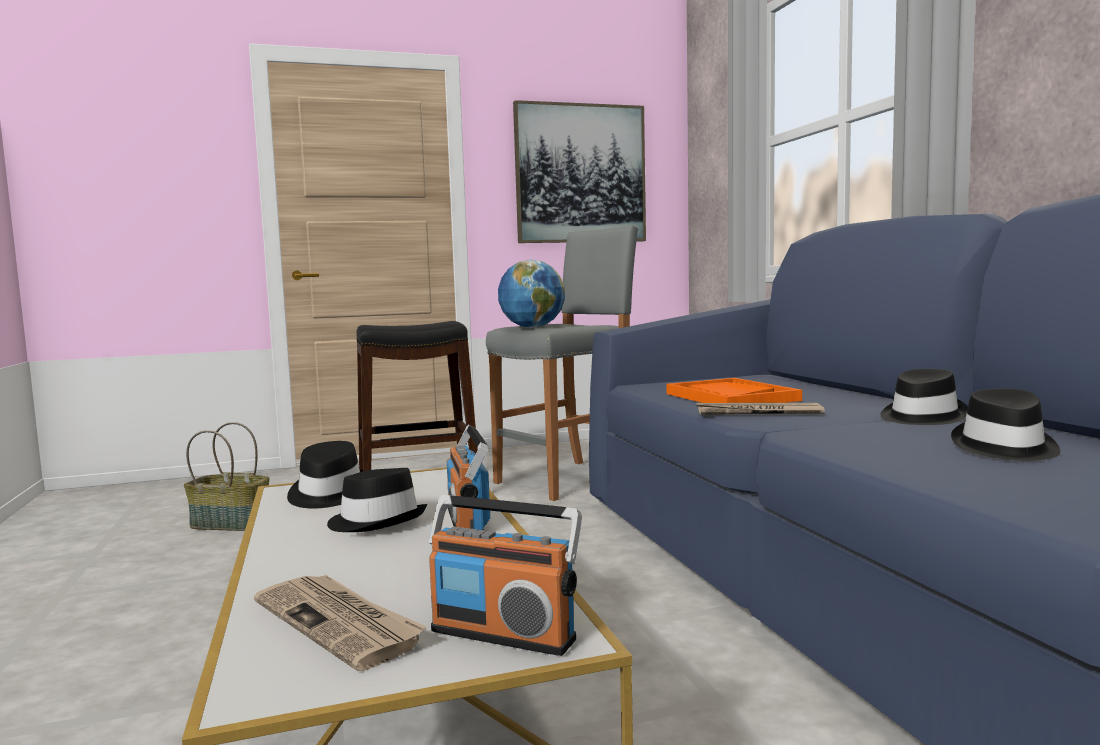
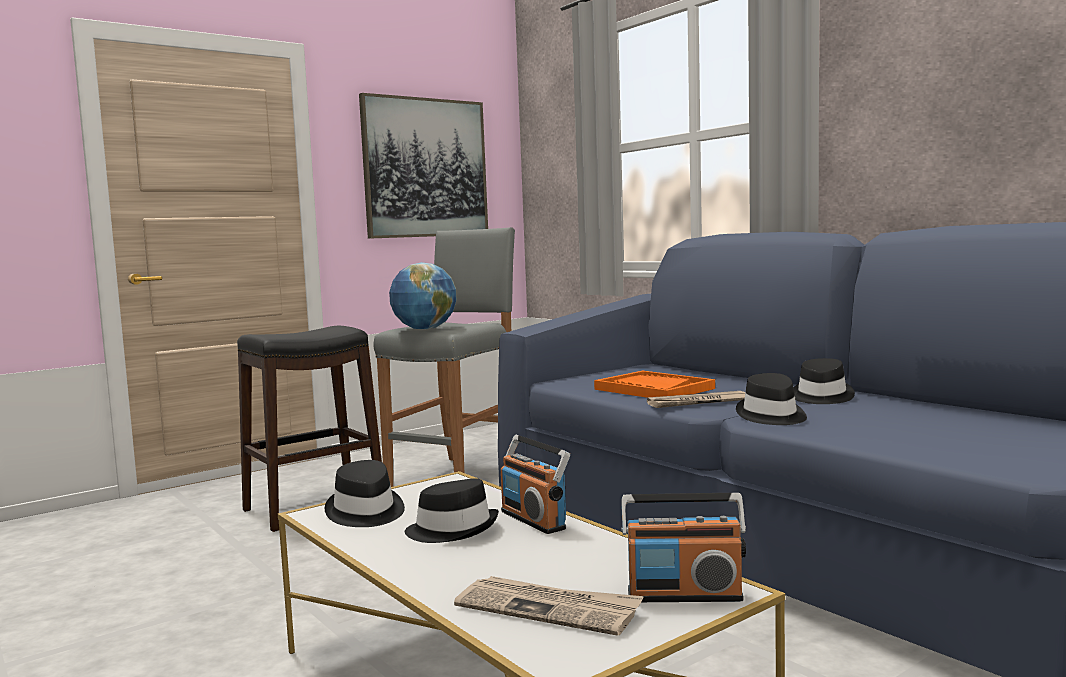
camera: 20 degrees left, 0 degrees up
basket [184,422,269,531] -> none
black hat [951,388,1061,461] -> black hat moved to [736,373,807,425]

